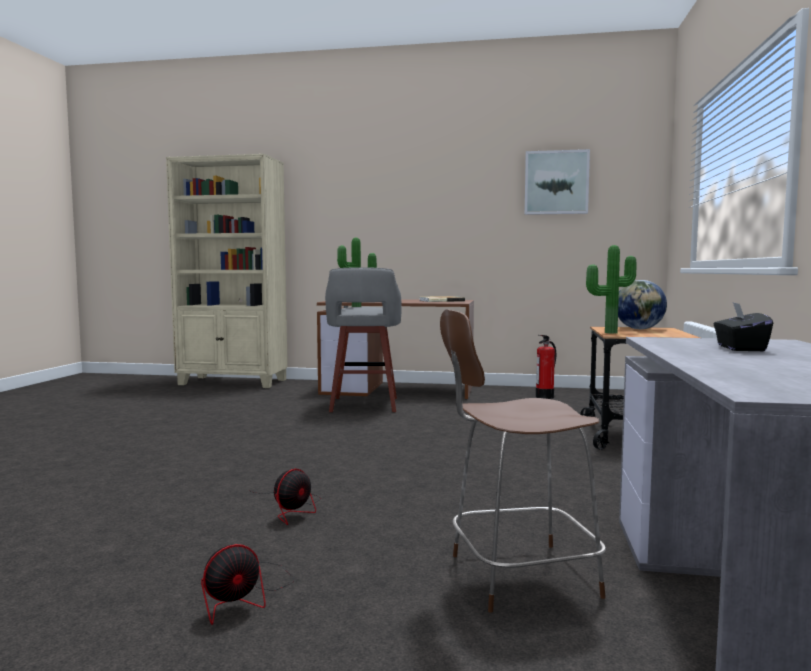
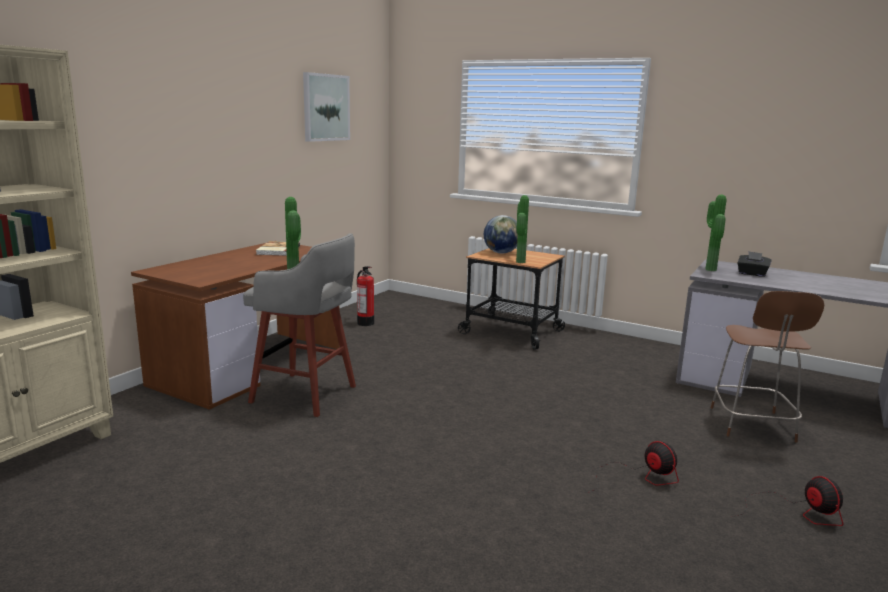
camera: 70 degrees left, 10 degrees up
none -> potted plant [705,195,726,271]

